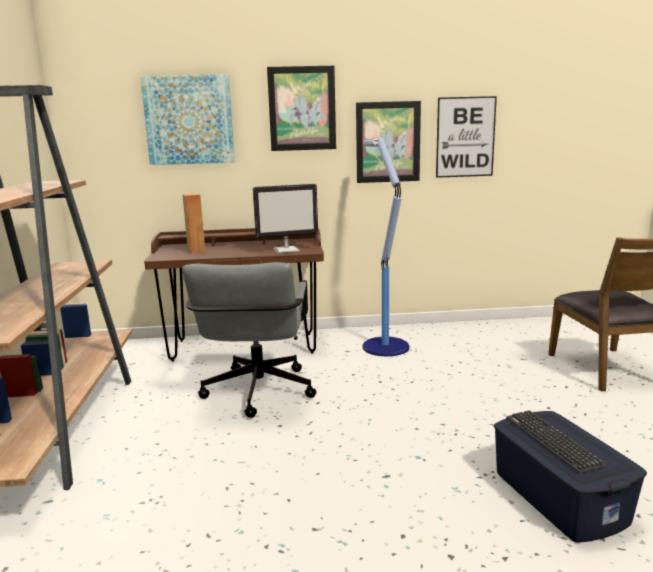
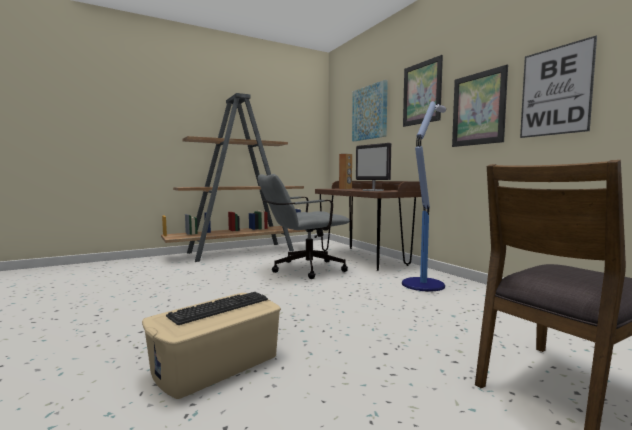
camera: 65 degrees right, 10 degrees down
blue storage box [494,411,647,543] -> beige storage box [142,293,281,399]

